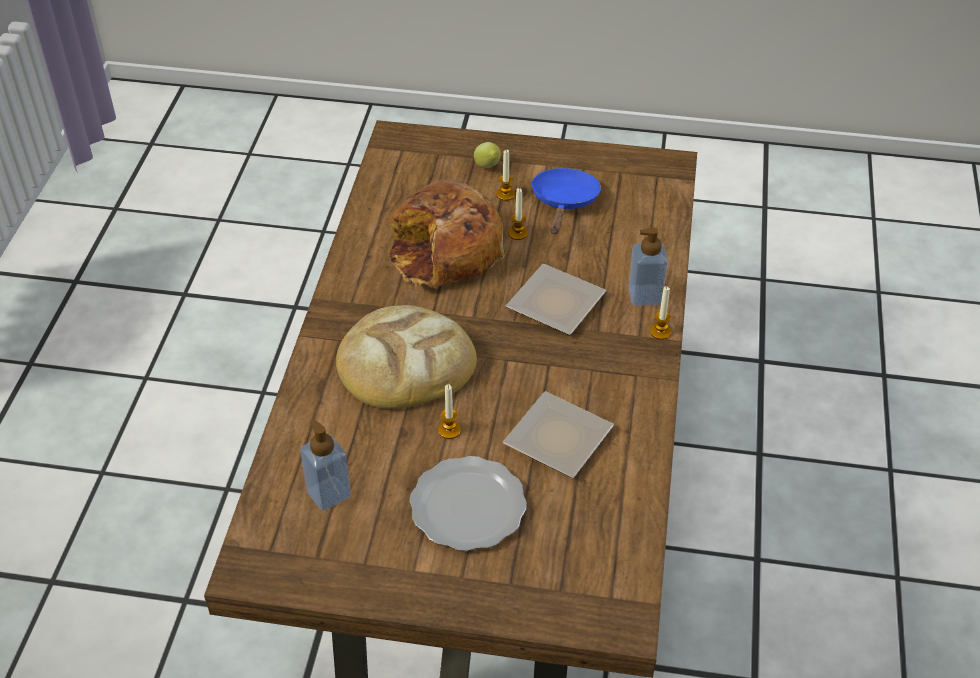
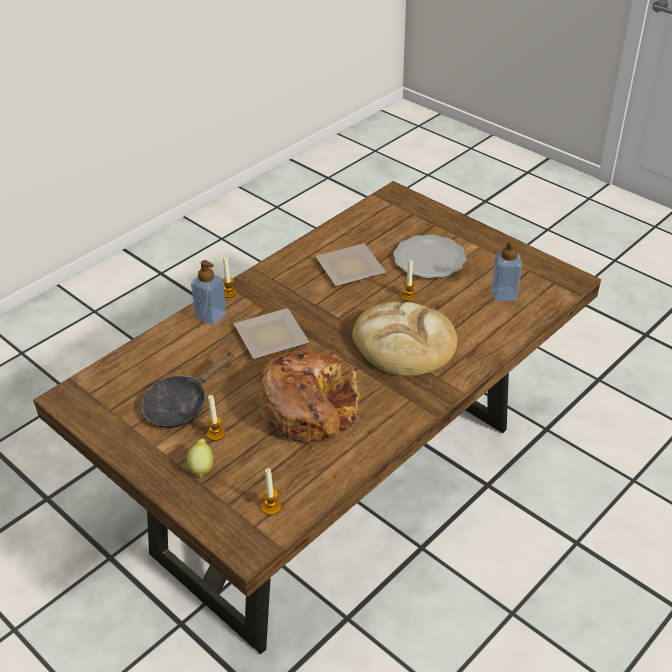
camera: 145 degrees left, 5 degrees down
candle [508,188,528,240] -> candle moved to [262,468,281,515]
blue frying pan [531,168,602,234] -> black frying pan [141,352,234,428]

